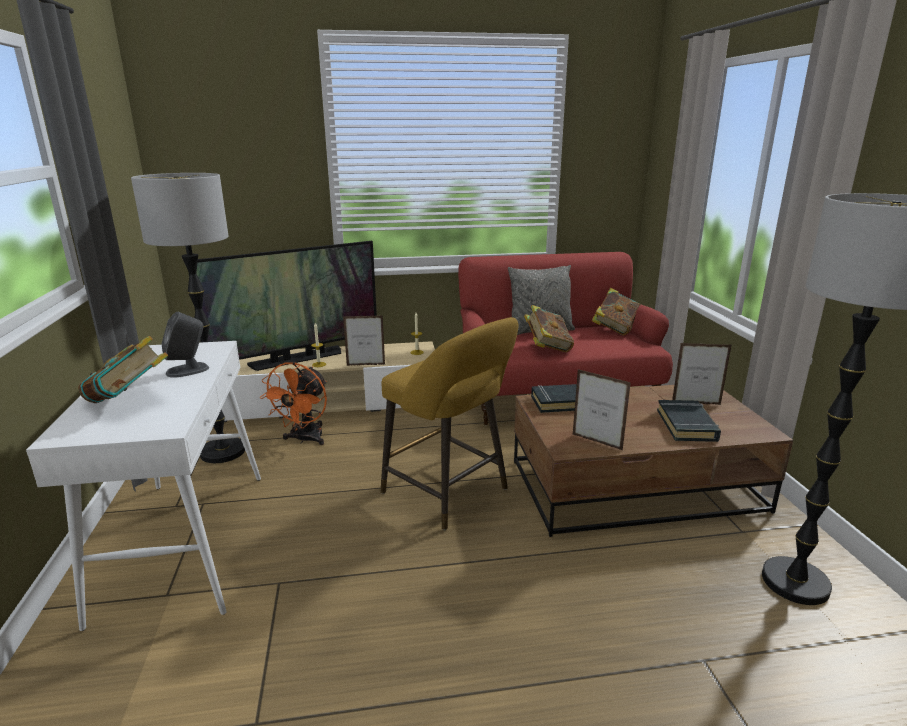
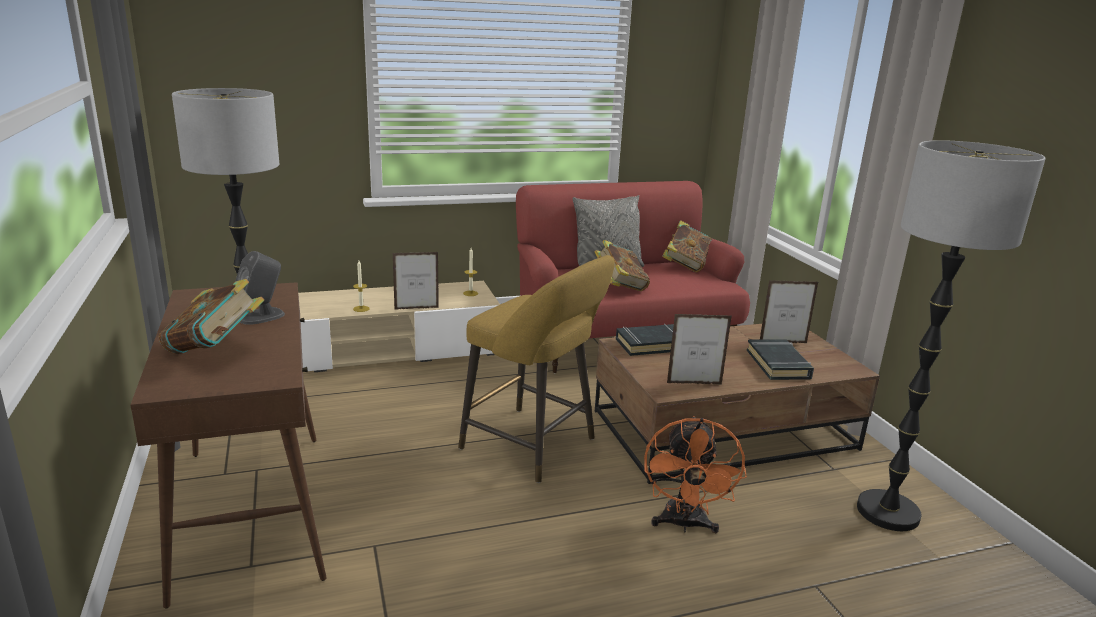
camera: 10 degrees left, 0 degrees up
white console table [26,341,261,631] -> brown console table [130,282,327,609]
television [188,241,377,371] -> none
orange fan [260,362,327,445] -> orange fan moved to [644,416,747,533]
picture frame [572,369,631,451] -> picture frame turned 150 degrees clockwise [667,314,732,384]

